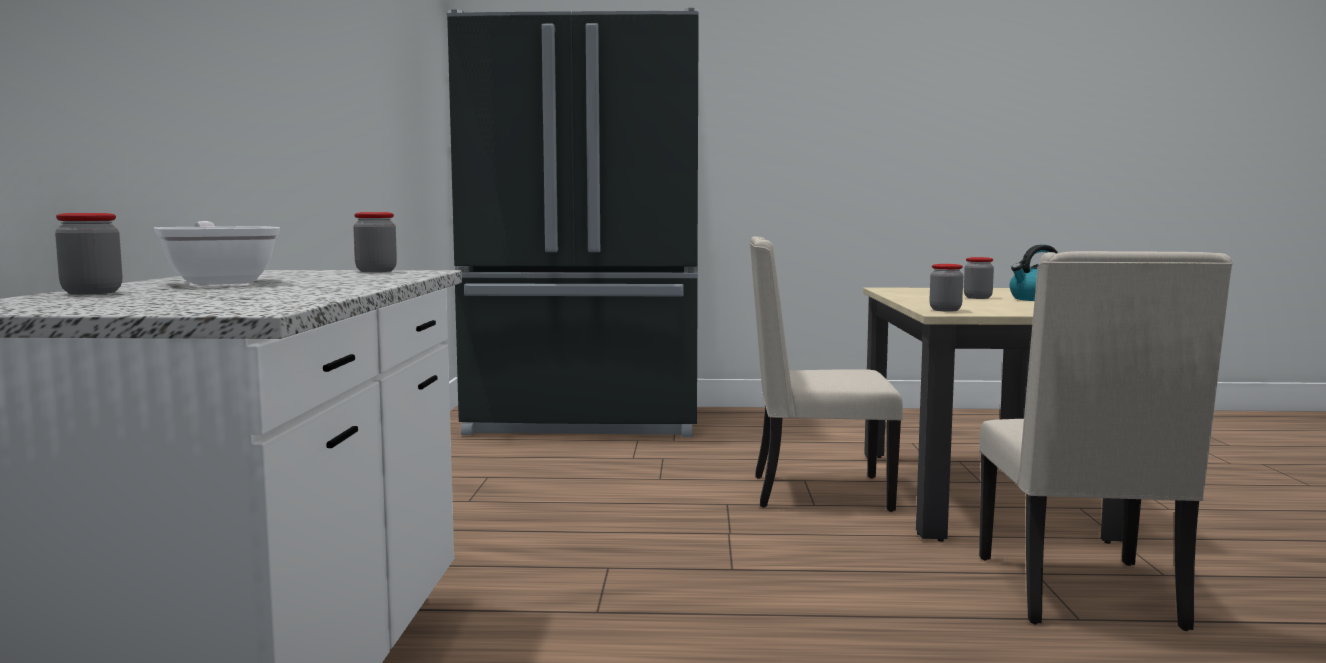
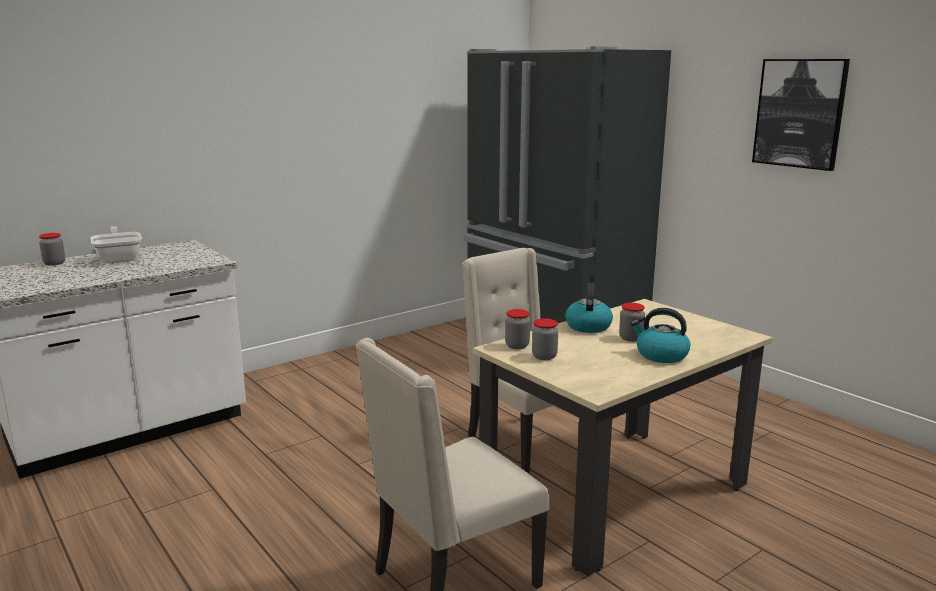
camera: 50 degrees right, 10 degrees up
frying pan [154,221,280,285] -> frying pan turned 45 degrees counterclockwise [91,226,142,263]
jar [353,212,397,272] -> jar moved to [532,318,558,360]
none -> kettle [565,283,613,333]
none -> picture [752,59,850,171]

